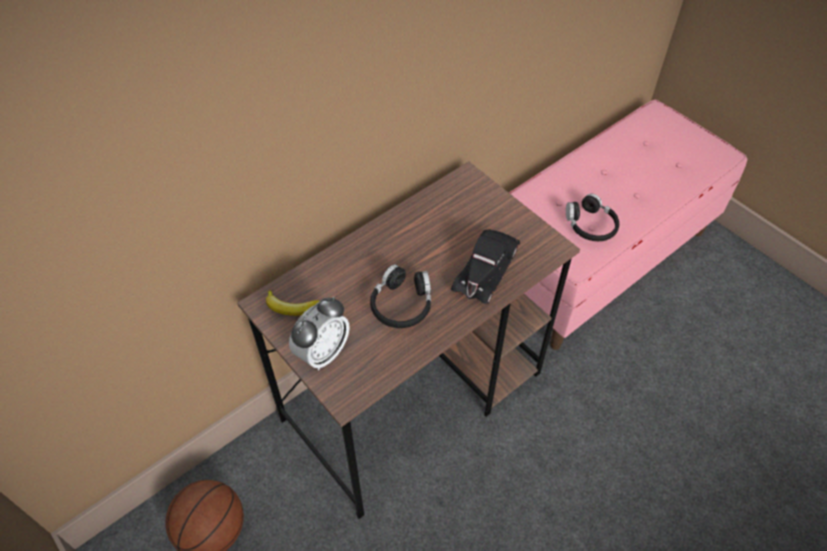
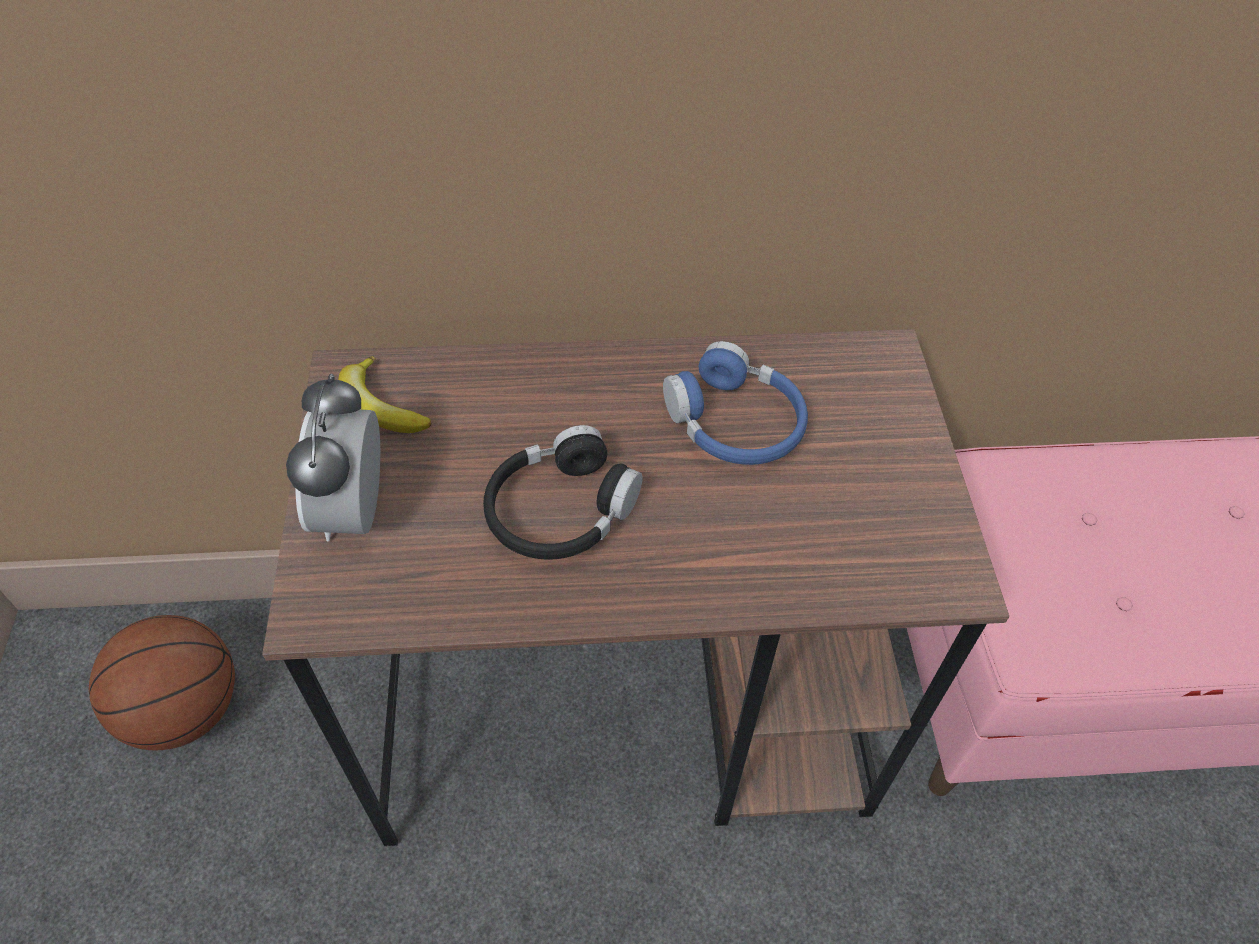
camera: 35 degrees right, 0 degrees up
alarm clock [289,297,350,371] -> alarm clock turned 105 degrees clockwise [286,373,380,542]
black toy car [451,229,520,305] -> none
black headphones [566,193,619,241] -> none
none -> blue headphones [663,341,808,465]

